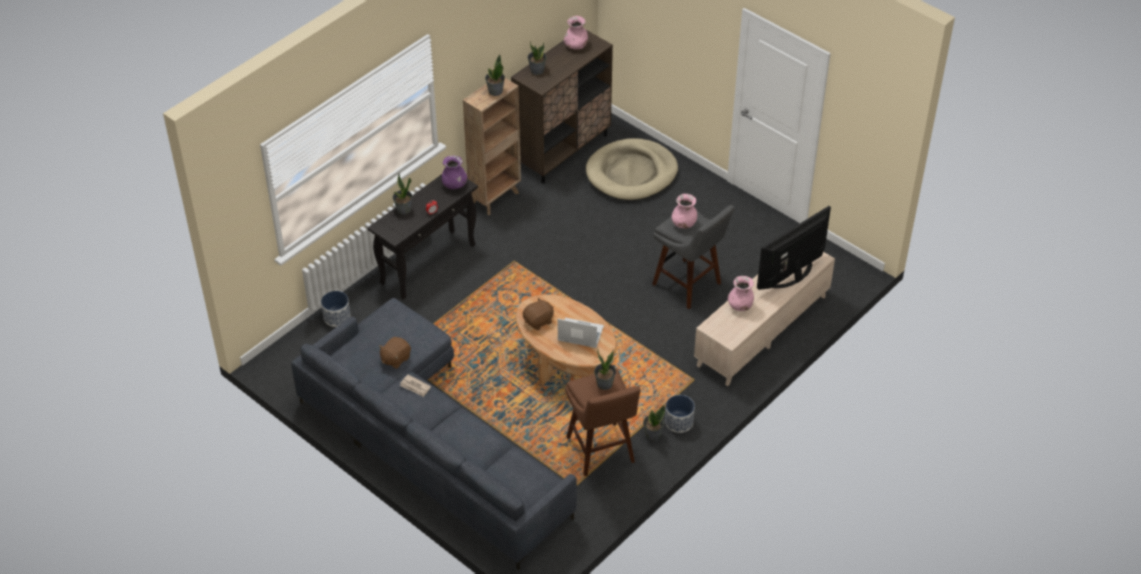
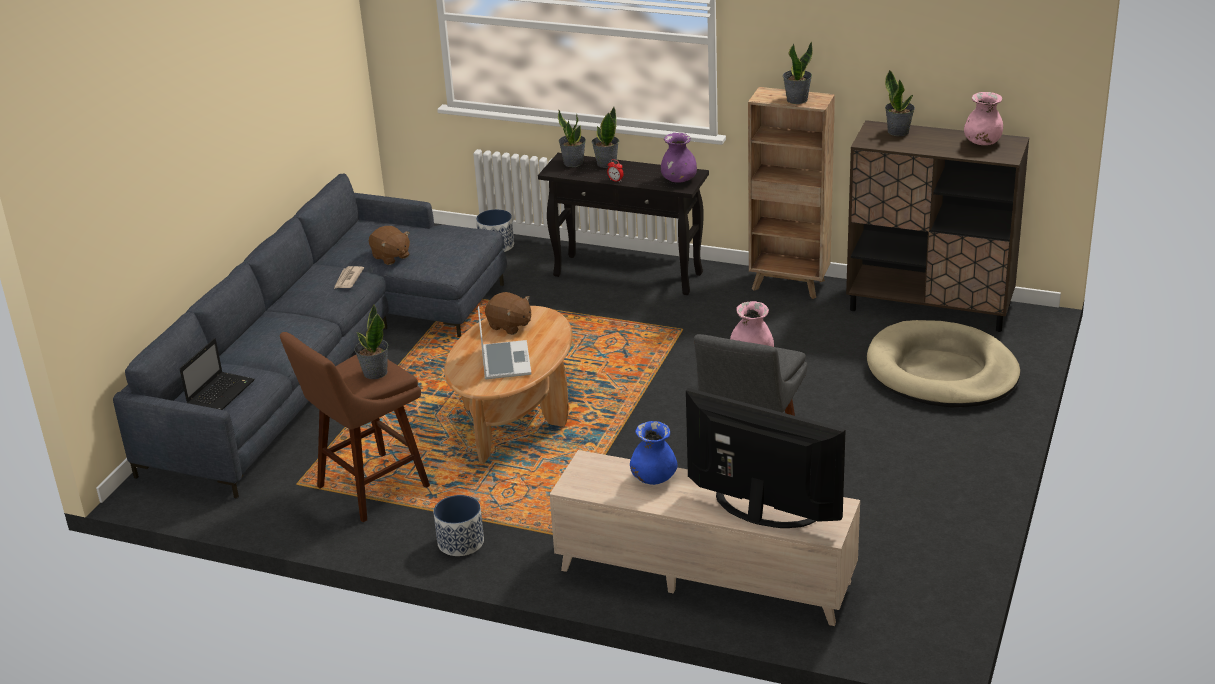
camera: 70 degrees right, 15 degrees down
brown plush toy [379,337,411,369] -> brown plush toy turned 150 degrees counterclockwise [369,226,410,265]
potted plant [643,406,665,441] -> potted plant moved to [558,110,586,167]
pink vase [728,276,754,311] -> blue vase [630,421,677,485]
none -> laptop [180,338,255,410]

